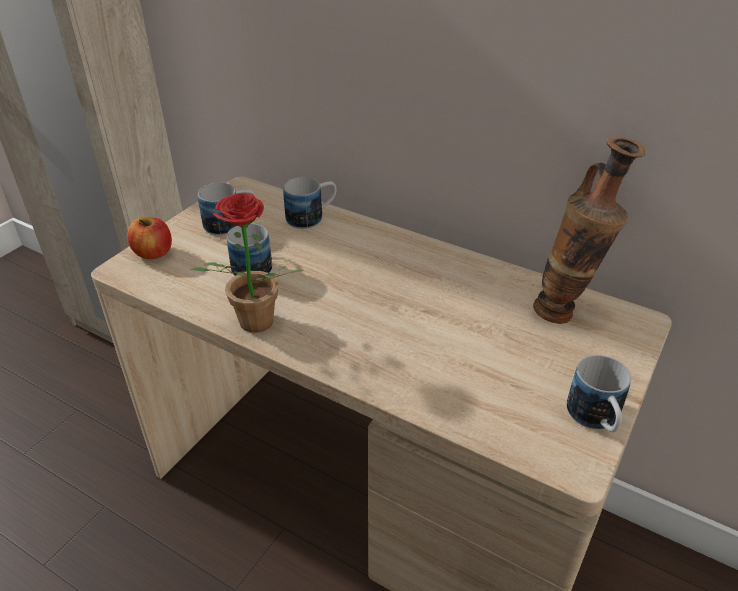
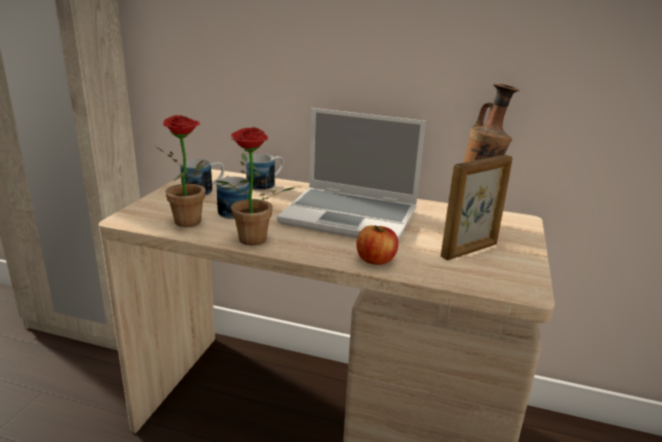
camera: 15 degrees left, 15 degrees down
apple [127,217,172,259] -> apple moved to [356,225,398,265]
mug [567,355,631,432] -> none
none -> potted plant [156,115,205,227]
none -> laptop [277,108,426,241]
none -> picture frame [441,154,512,260]

